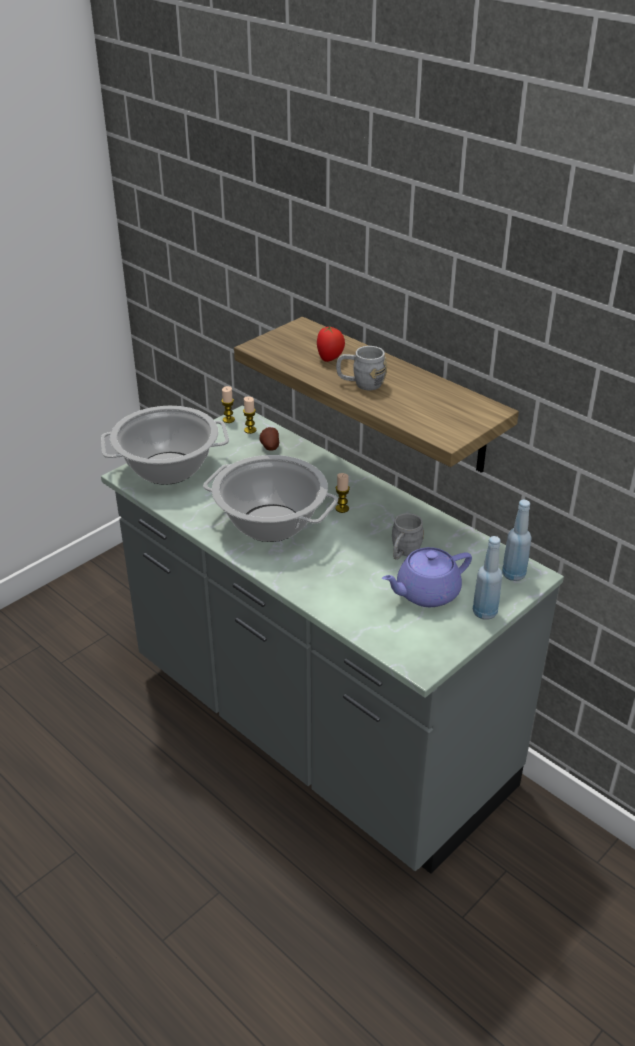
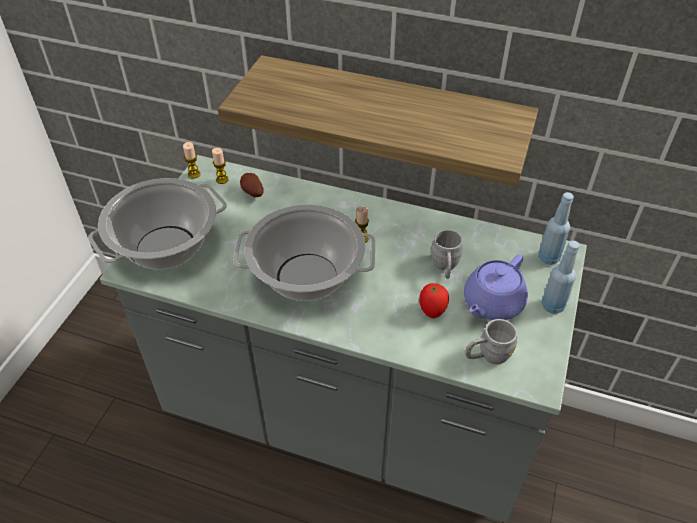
camera: 25 degrees left, 10 degrees up
tomato [317,326,345,362] -> tomato moved to [419,282,449,318]
grey mug [336,346,387,390] -> grey mug moved to [465,319,517,364]

